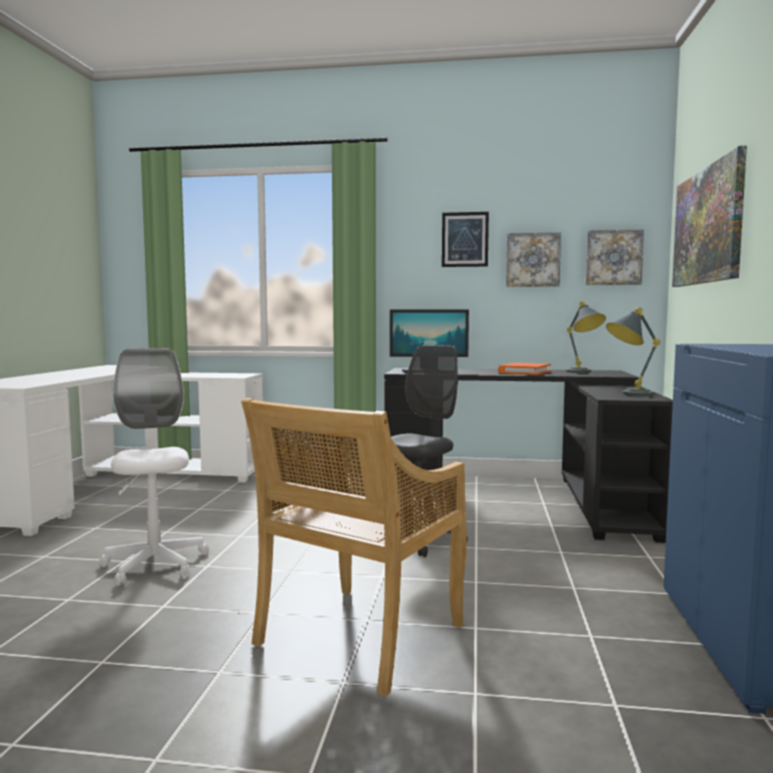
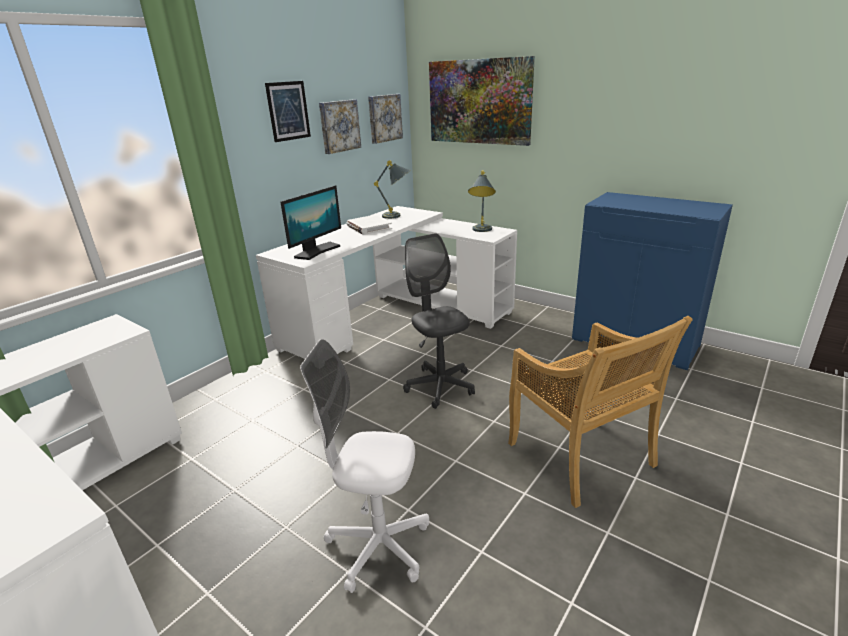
camera: 60 degrees left, 20 degrees up
black desk [384,368,673,543] -> white desk [256,206,517,359]
orange book [498,362,551,375] -> white book [347,215,392,235]

